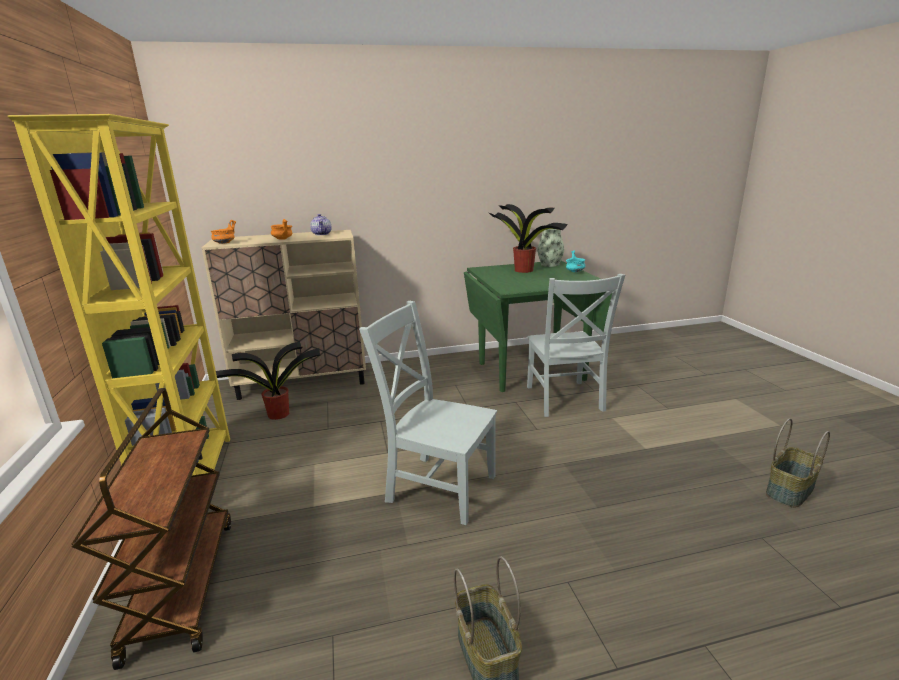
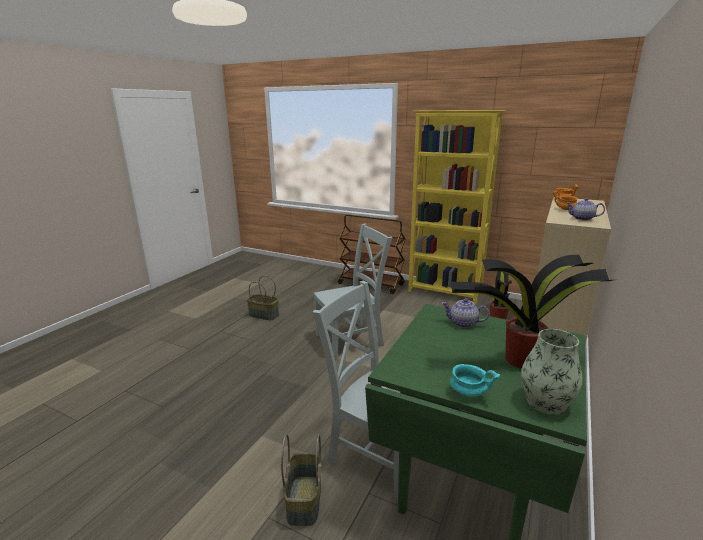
camera: 130 degrees right, 0 degrees up
basket [766,418,830,508] -> basket moved to [281,434,322,526]
none -> teapot [442,298,489,328]

